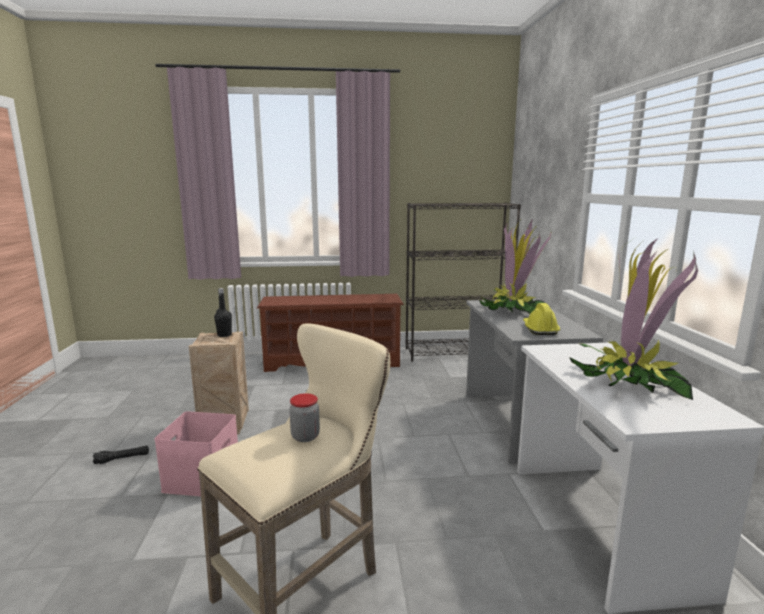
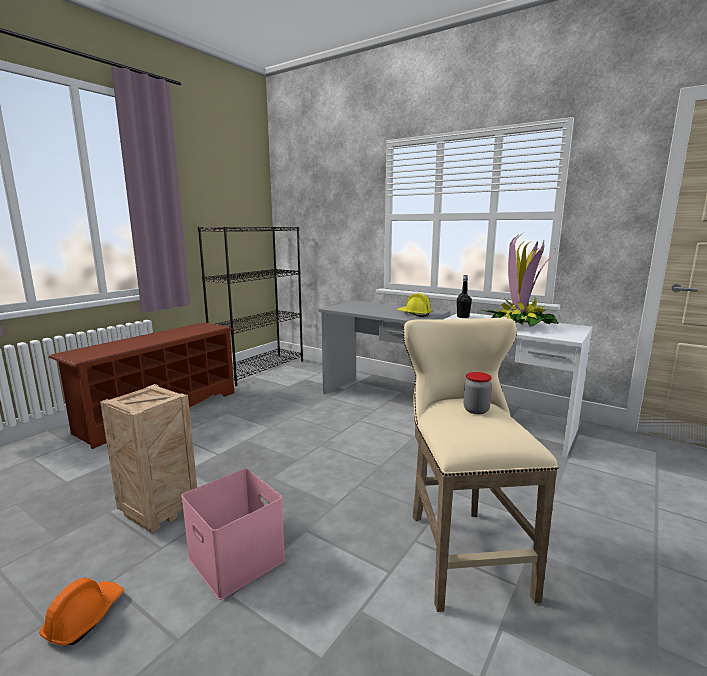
camera: 50 degrees left, 0 degrees up
black flashlight [93,446,149,464] -> orange hard hat [39,578,123,646]
black bottle [214,288,232,337] -> black bottle moved to [457,275,472,318]
potted plant [480,218,551,314] -> none

